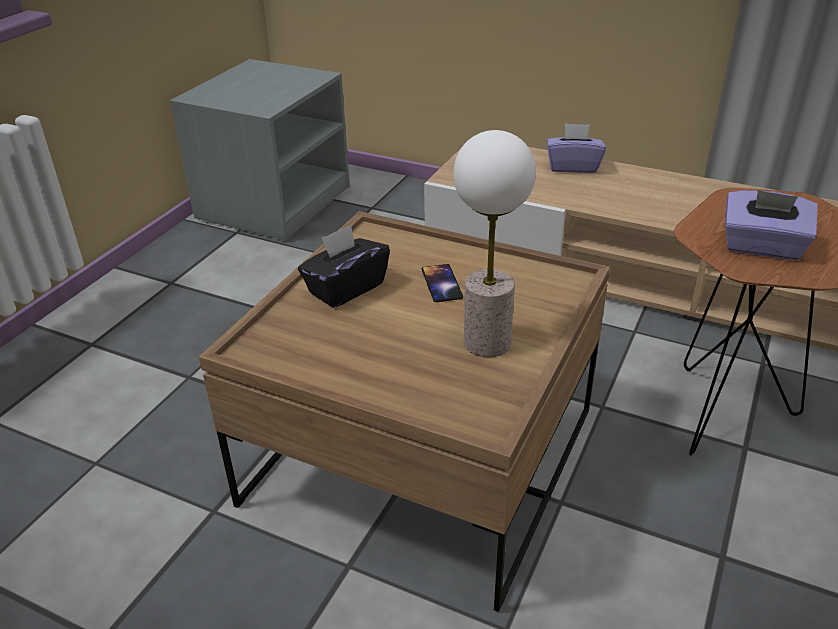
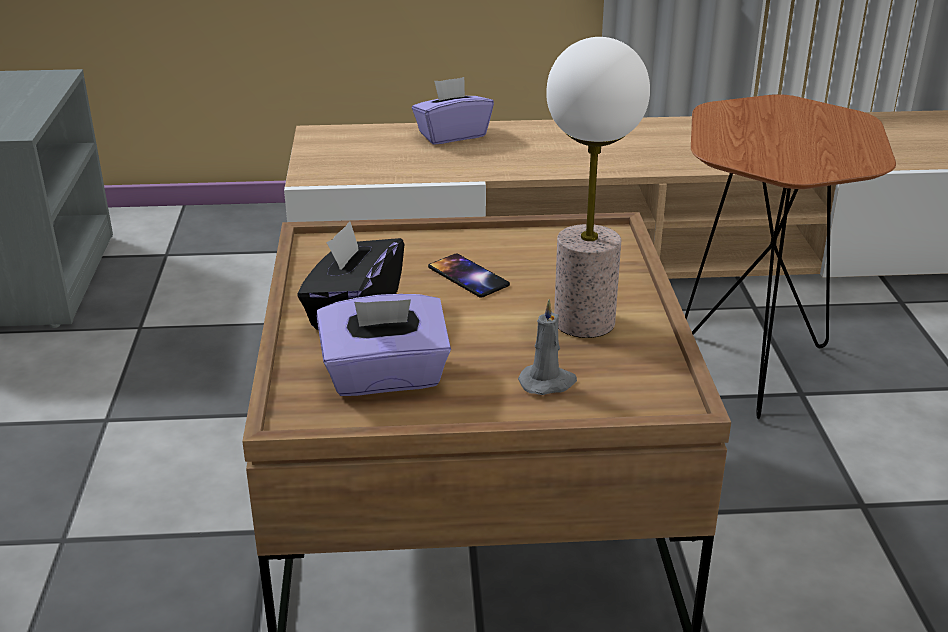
camera: 30 degrees left, 5 degrees down
purple tissue box [725,190,818,260] -> purple tissue box moved to [317,294,451,396]
none -> grey candle [518,299,577,395]

